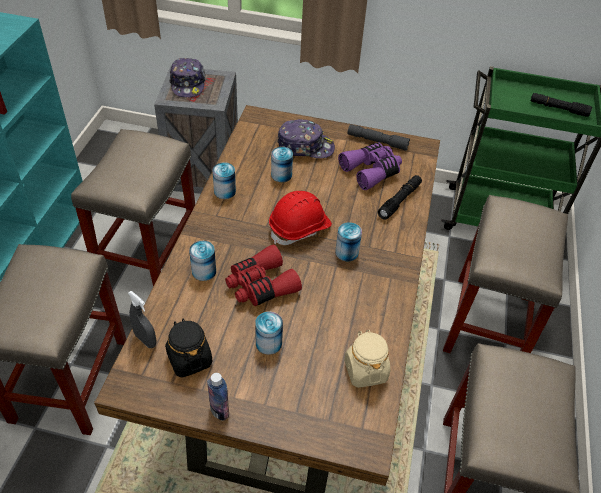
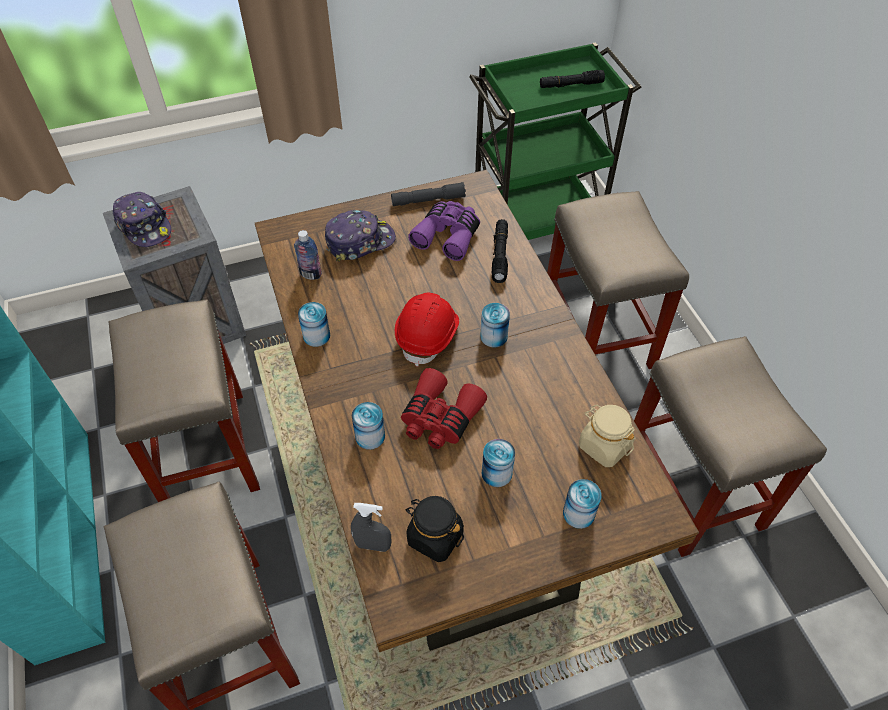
camera: 30 degrees left, 5 degrees up
bottle [207,373,229,421] -> bottle moved to [294,230,322,280]
can [271,147,293,182] -> can moved to [563,479,602,529]

